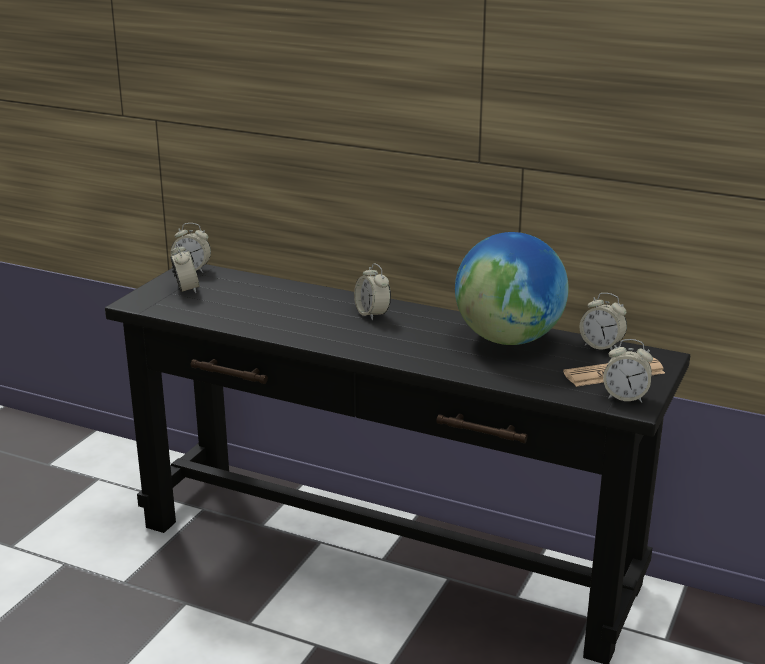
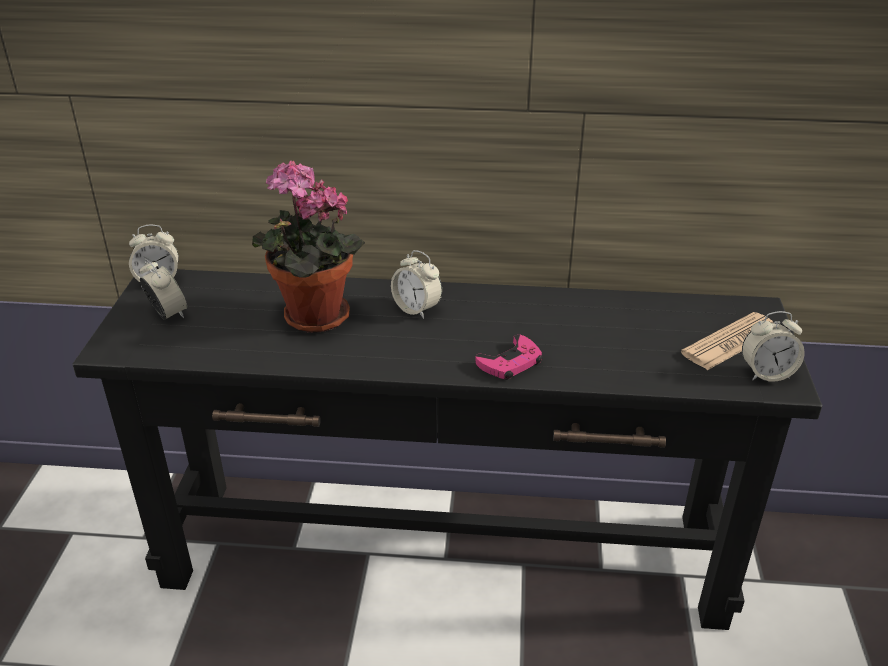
camera: 20 degrees left, 10 degrees up
globe [455,232,568,345] -> none
alarm clock [580,293,627,350] -> none
none -> potted plant [252,160,365,333]
none -> pink game controller [475,335,543,380]

